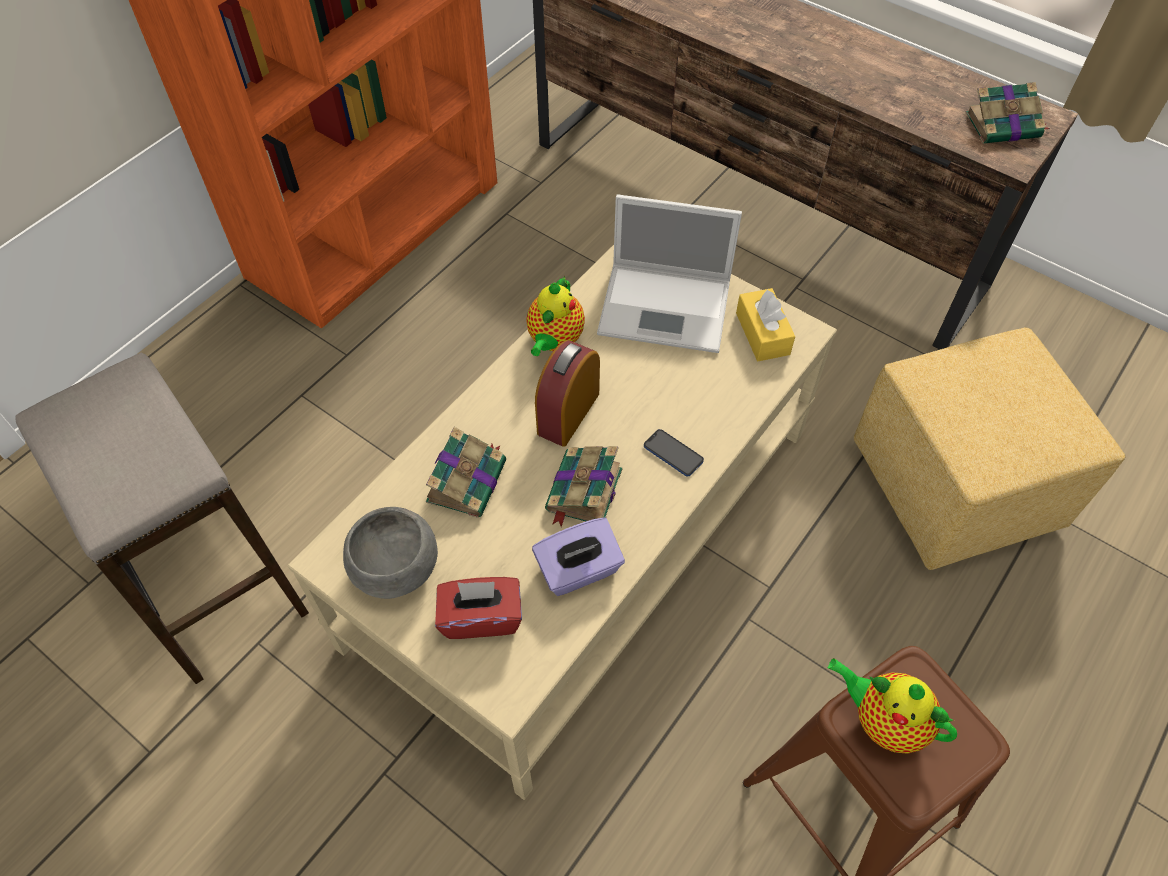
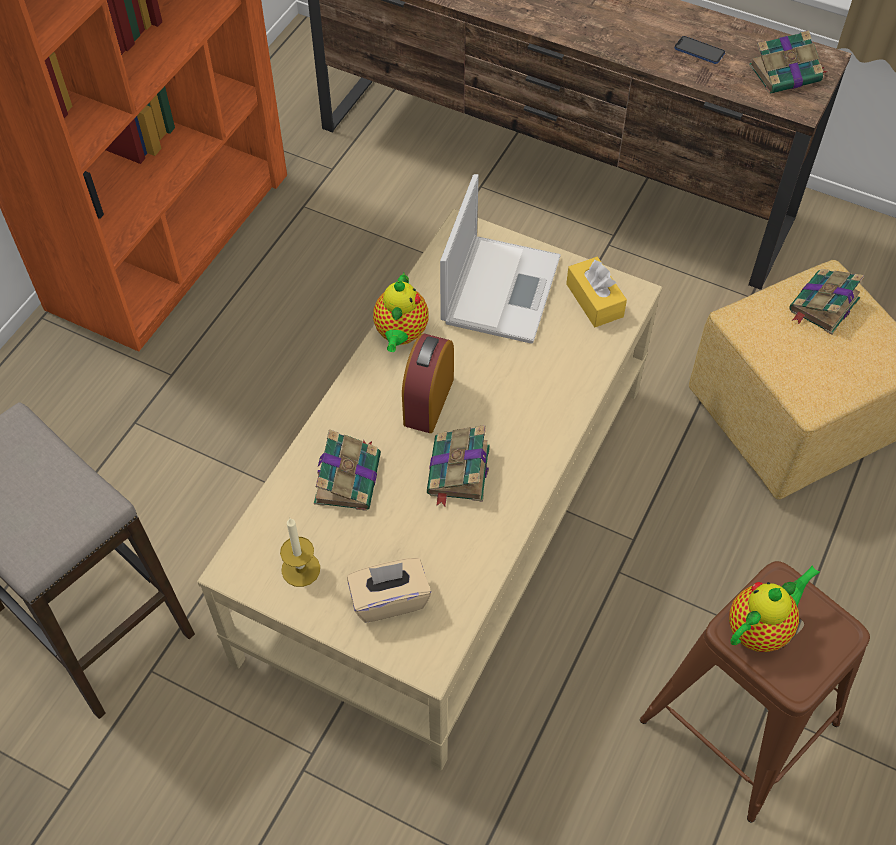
camera: 10 degrees left, 0 degrees up
grey bowl [343,507,438,599] -> candle [280,518,320,587]
red tissue box [435,577,522,639] -> beige tissue box [347,558,431,623]
purple tissue box [532,517,625,596] -> none
laptop [597,194,742,353] -> laptop turned 75 degrees counterclockwise [440,174,561,344]
phone [644,429,704,476] -> phone moved to [675,36,725,64]
teapot [828,658,957,753] -> teapot turned 120 degrees clockwise [729,565,820,652]
none -> book [789,269,864,334]

